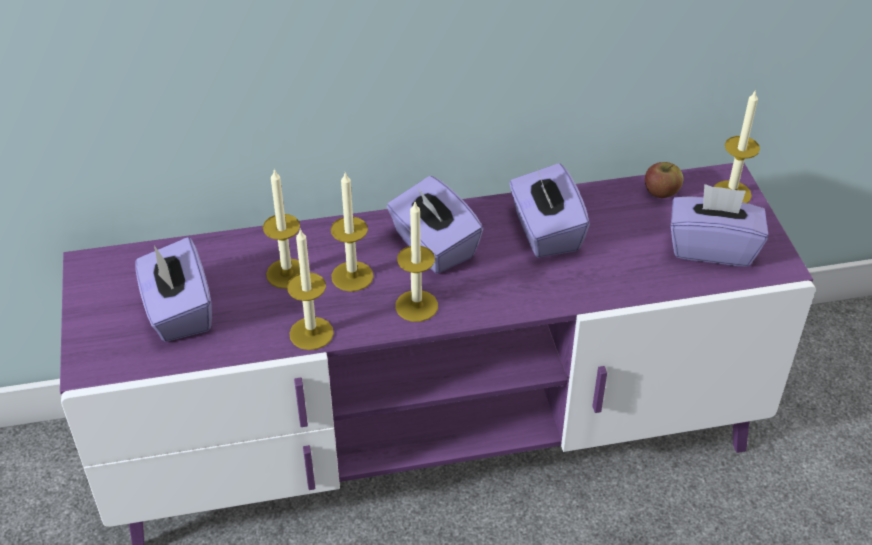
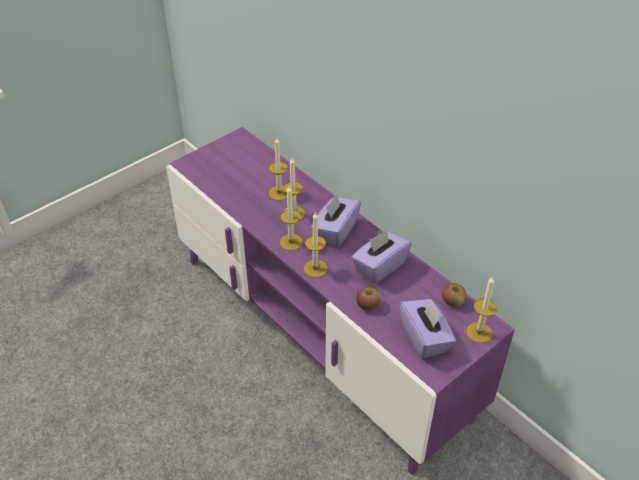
camera: 60 degrees right, 0 degrees up
purple tissue box [135,237,212,342] -> none
candle [287,229,334,350] -> candle moved to [304,212,327,278]
none -> apple [357,287,381,311]

